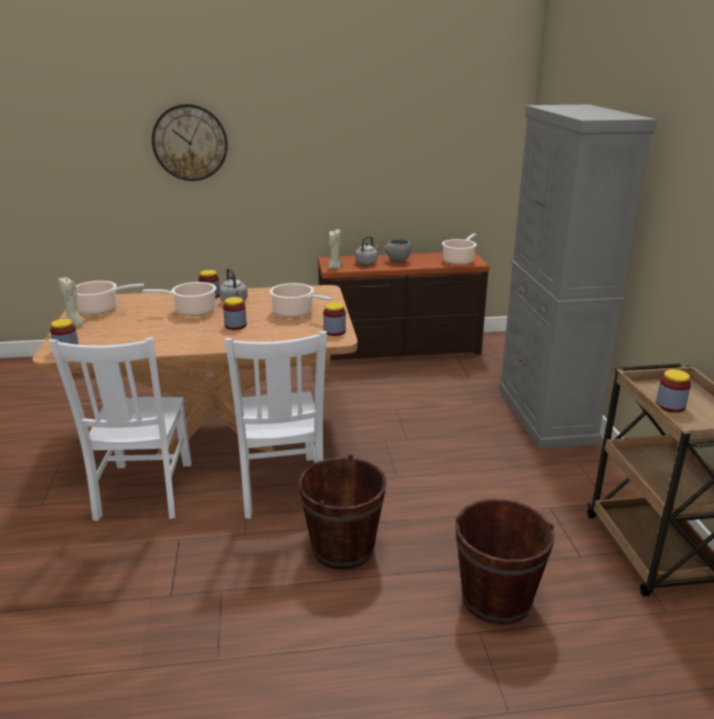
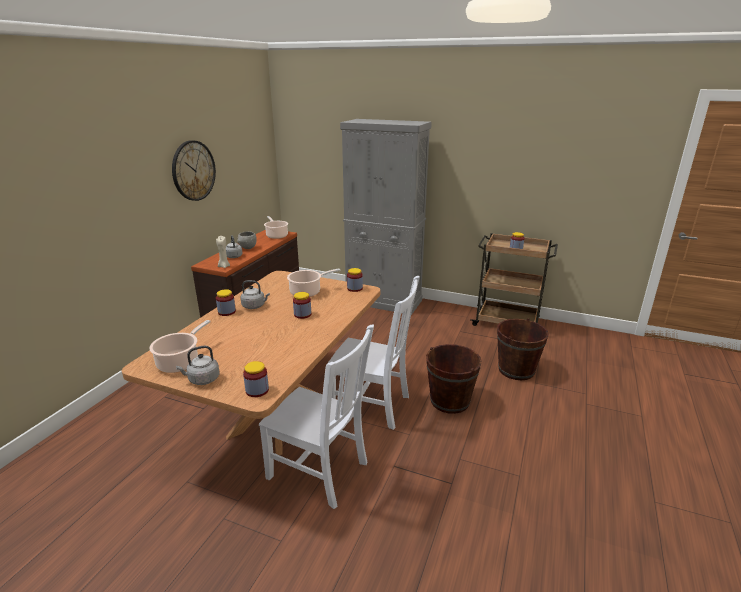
camera: 60 degrees left, 0 degrees up
beige candle [58,277,85,327] -> grey kettle [176,346,220,385]
cooking pot [142,282,216,316] -> none
wall clock [152,104,228,181] -> wall clock moved to [172,140,216,201]

